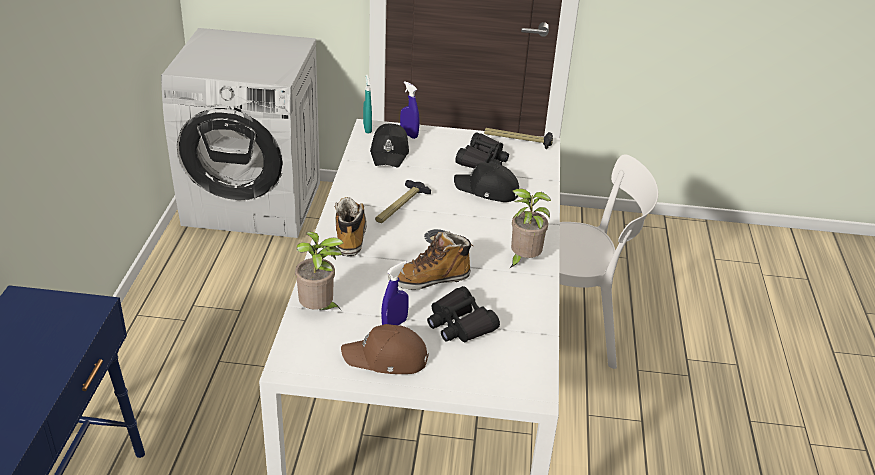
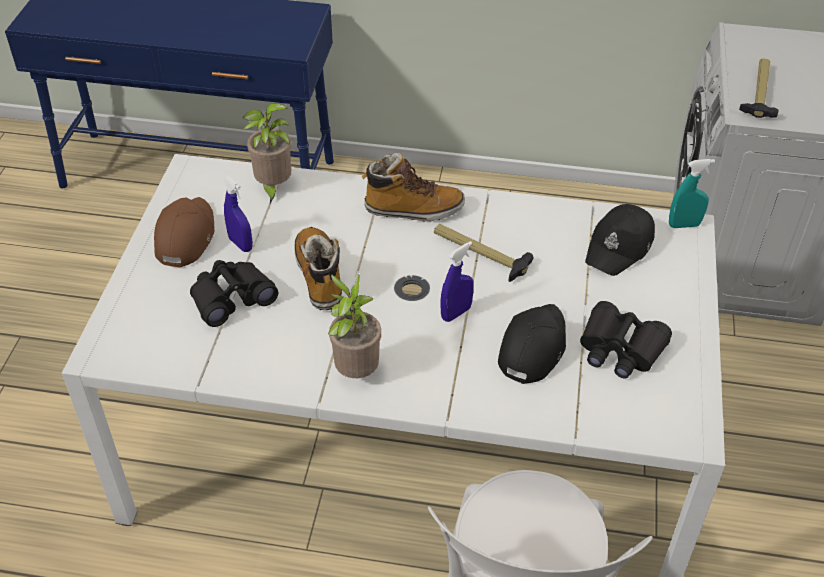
camera: 95 degrees right, 10 degrees up
black cap [370,124,409,167] -> black cap turned 60 degrees counterclockwise [585,204,655,276]
blue spray bottle [400,81,419,139] -> blue spray bottle moved to [440,241,474,322]
hammer [484,128,553,149] -> hammer moved to [739,59,779,118]

